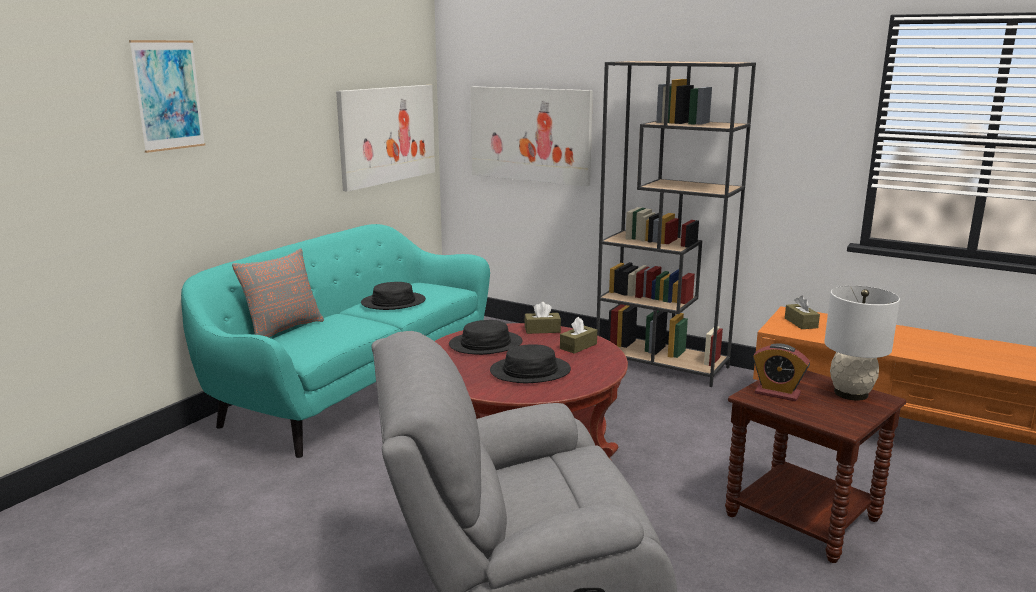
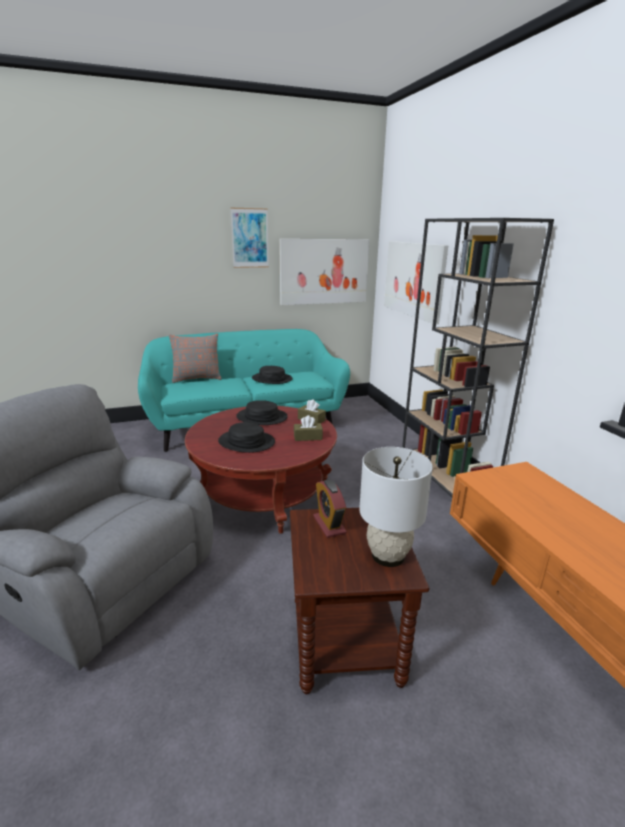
camera: 40 degrees right, 5 degrees up
picture [129,40,205,153] -> picture moved to [230,208,269,268]
brown tissue box [785,296,820,329] -> none

